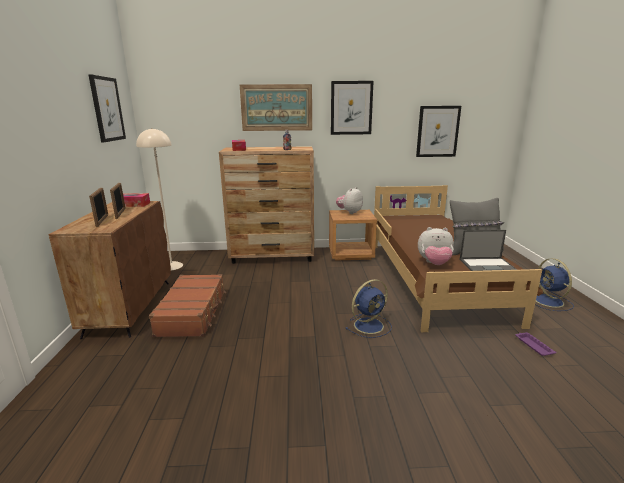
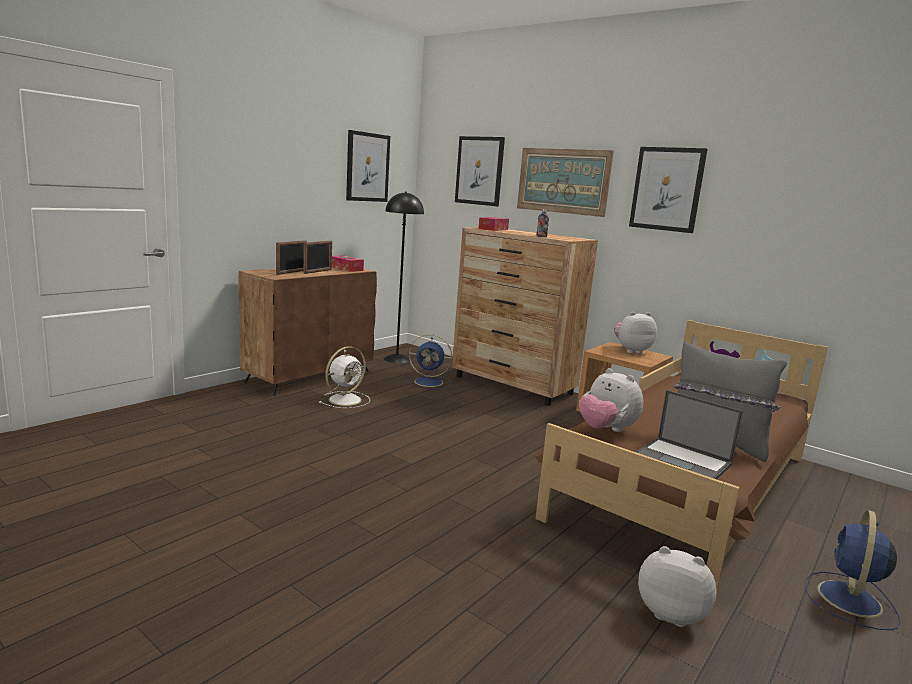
camera: 40 degrees right, 5 degrees down
beige floor lamp [136,128,183,270] -> black floor lamp [384,192,424,363]
brown suitcase [149,274,226,337] -> white fan [319,346,370,408]
blue fan [346,279,392,338] -> blue fan moved to [407,334,452,389]
picture [416,106,461,157] -> picture moved to [455,136,505,206]
purple tray [515,332,556,356] -> plush toy [638,546,717,627]

